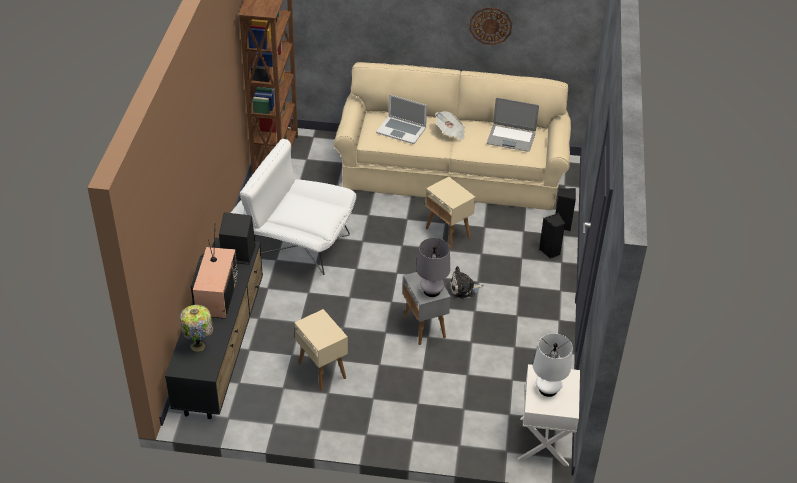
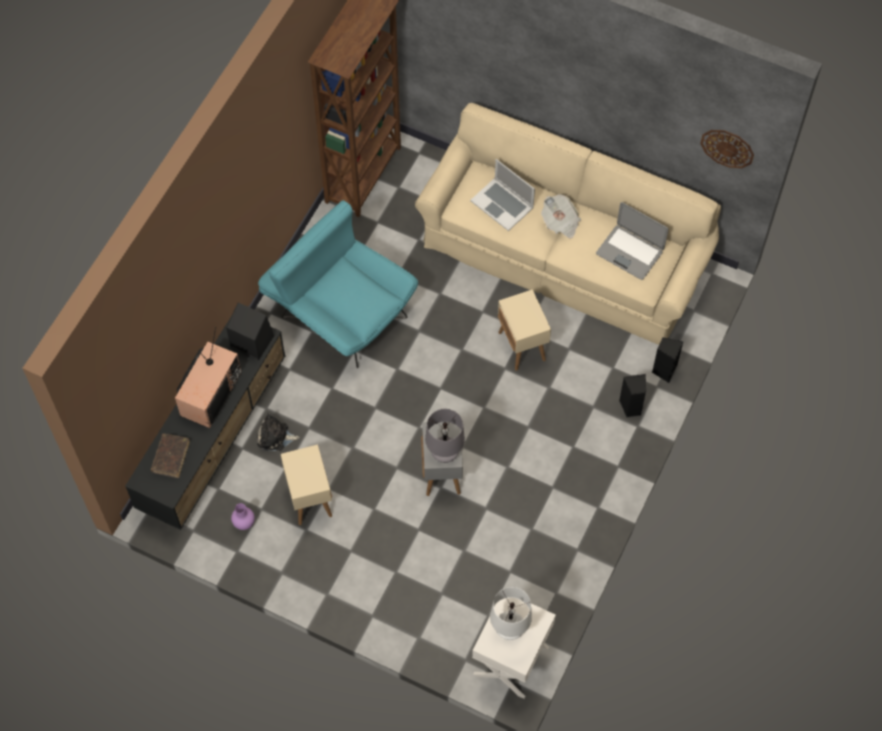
camera: 20 degrees right, 20 degrees up
table lamp [180,305,214,352] -> brown book [151,434,190,478]
white armchair [231,139,356,275] -> turquoise armchair [258,200,418,368]
plush toy [449,266,483,299] -> plush toy moved to [257,412,300,451]
wall clock [469,7,512,45] -> wall clock moved to [700,130,754,168]
none -> purple vase [231,503,255,530]

